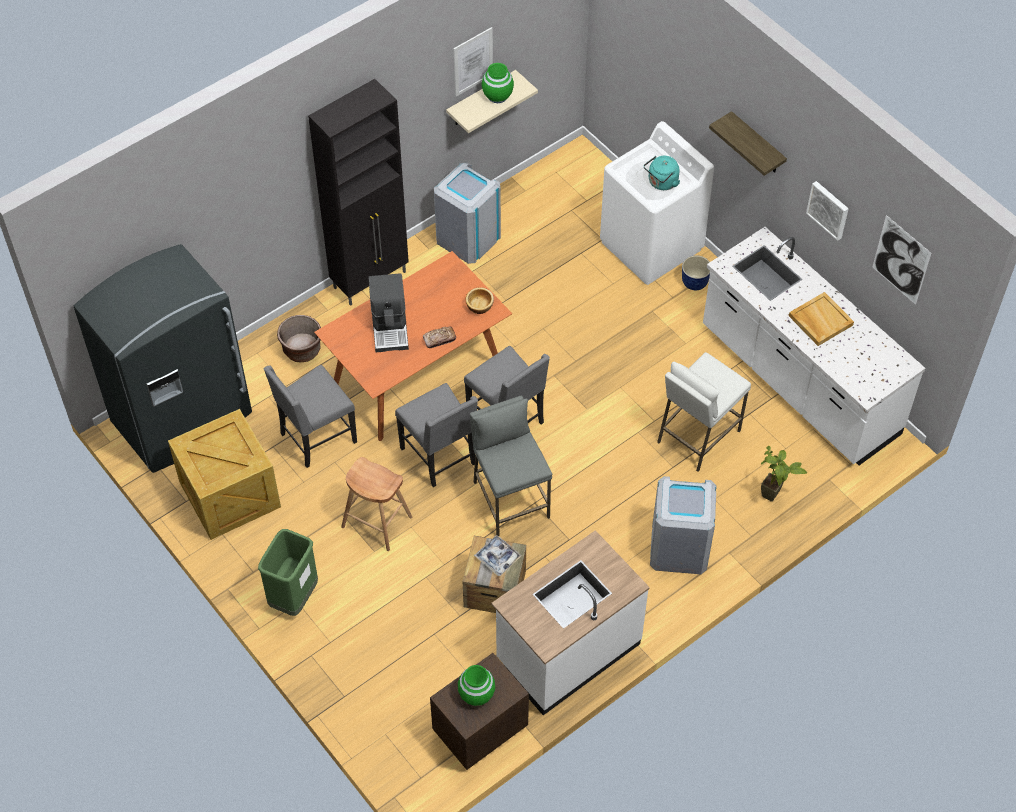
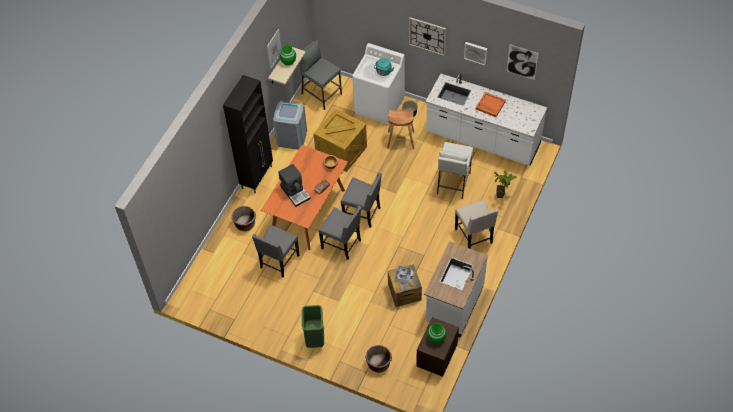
camera: 25 degrees left, 0 degrees up
grey fridge [74,244,252,473] -> none
crate [168,409,281,540] -> crate moved to [313,109,367,172]
brown stool [341,457,413,551] -> brown stool moved to [387,110,415,149]
grey stool [470,396,552,536] -> grey stool moved to [298,40,342,110]
grey trash can [650,476,717,574] -> beige chair [455,199,498,249]
shelf [709,111,787,176] -> wall clock [409,17,446,56]
beige tray [789,292,854,346] -> orange tray [476,92,506,117]
none -> brown planter [366,345,392,373]

